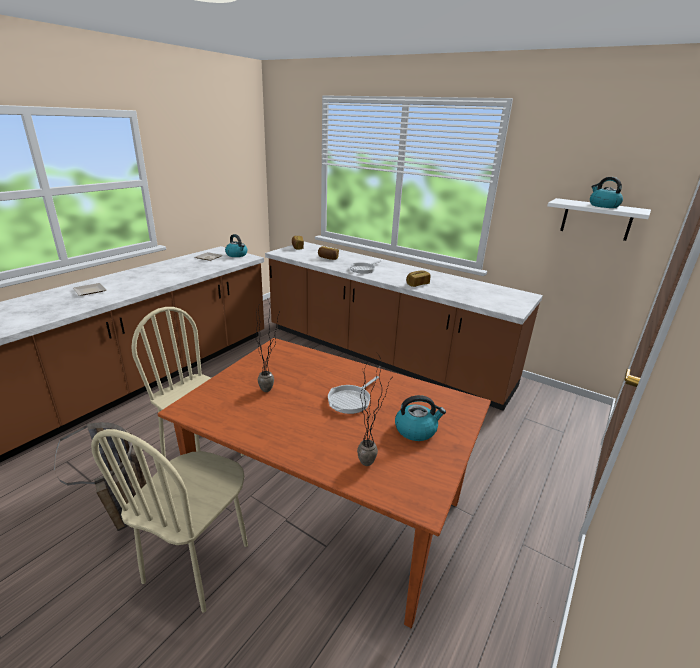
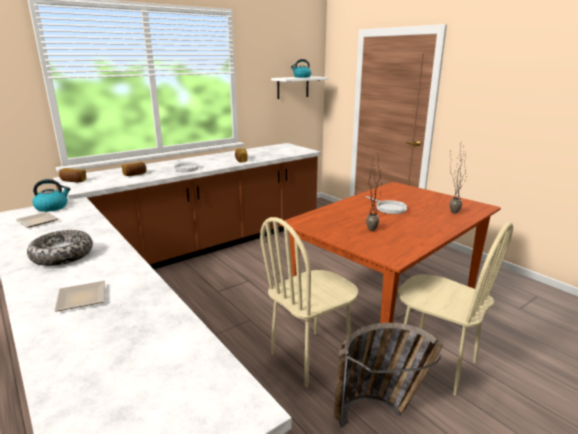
camera: 70 degrees left, 5 degrees down
kettle [395,395,446,441] -> none
none -> bowl [27,230,93,266]

